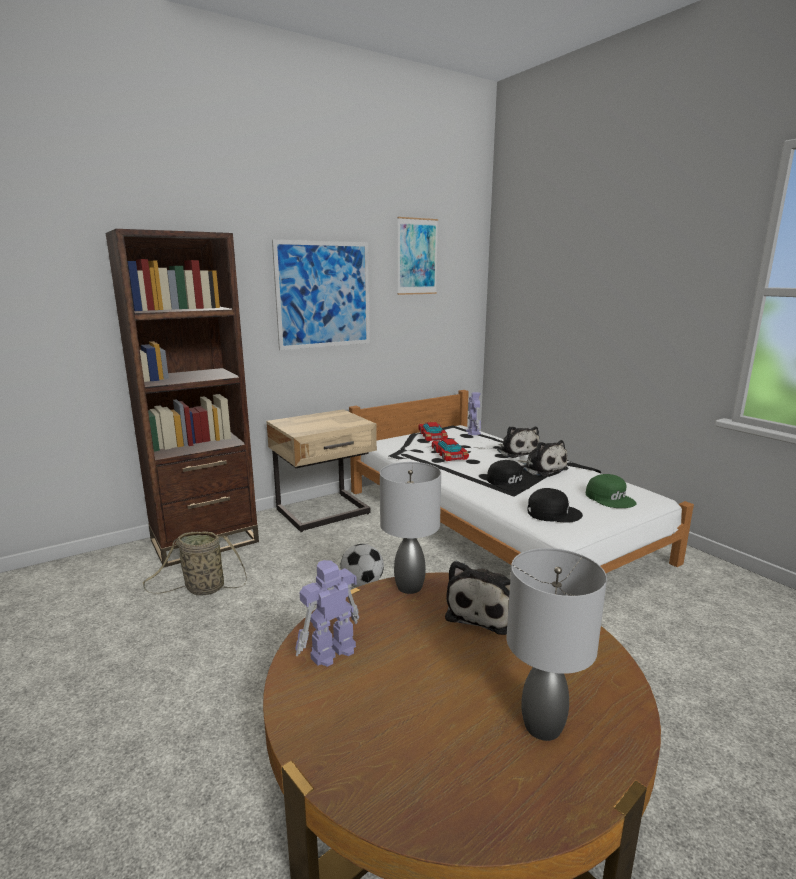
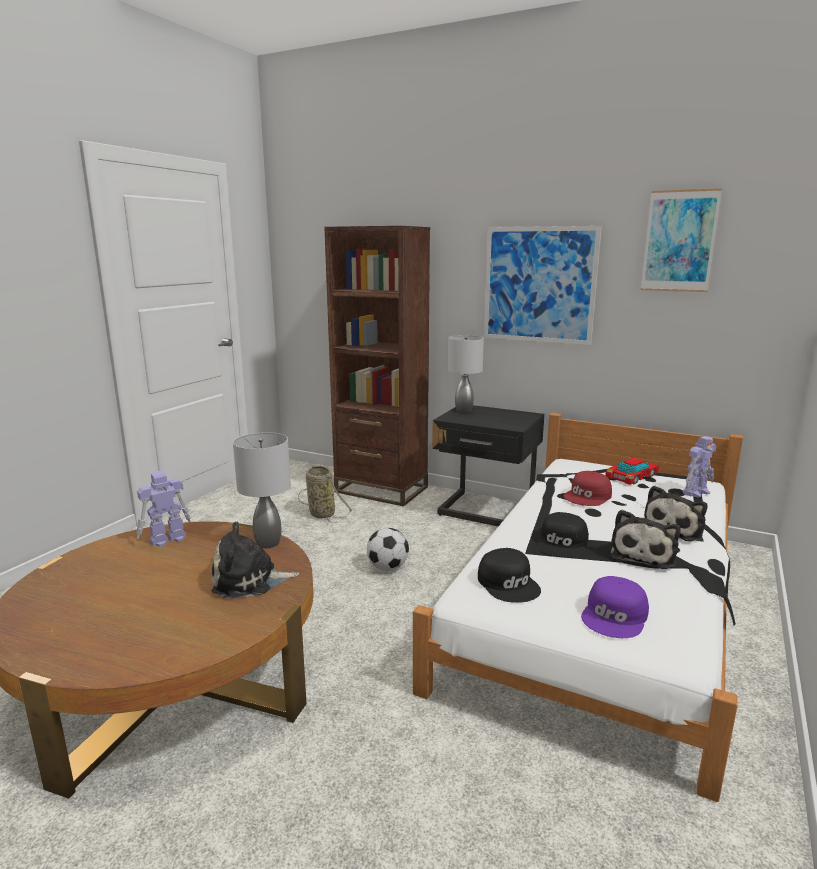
camera: 60 degrees right, 0 degrees up
beige nightstand [266,409,377,532] -> black nightstand [432,405,544,526]
toy robot [295,560,359,667] -> toy robot turned 60 degrees counterclockwise [136,471,191,547]
toy car [432,439,469,461] -> red cap [564,471,612,506]
grey table lamp [506,548,607,741] -> grey table lamp moved to [448,335,484,413]
green cap [586,474,636,508] -> purple cap [581,576,649,638]

